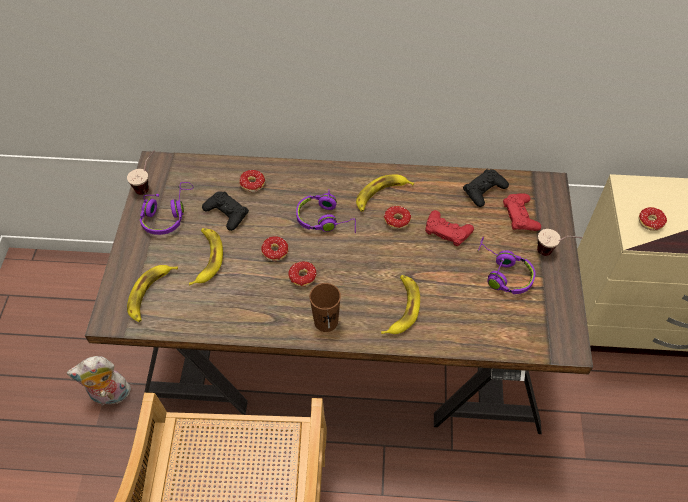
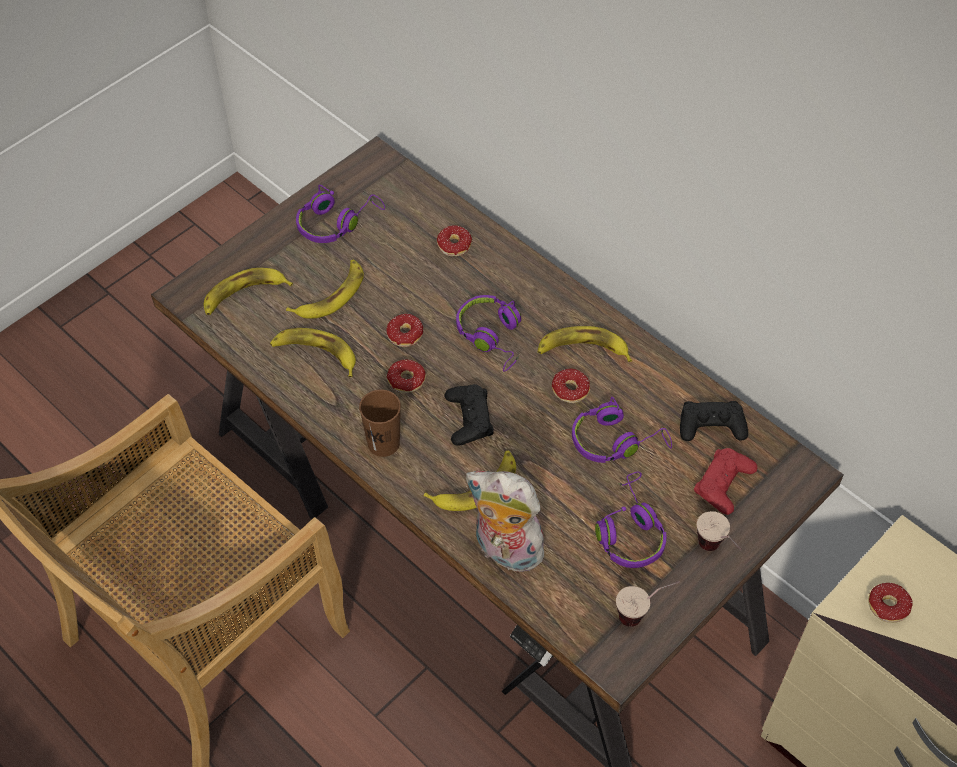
camera: 40 degrees right, 0 degrees up
plush toy [67,356,131,405] -> plush toy moved to [466,471,548,572]
cup [127,151,154,195] -> cup moved to [616,581,680,627]
black game controller [202,191,249,231] -> black game controller moved to [444,384,494,446]
red game controller [426,210,474,246] -> purple headphones [572,397,672,463]
none -> banana [270,328,356,377]

